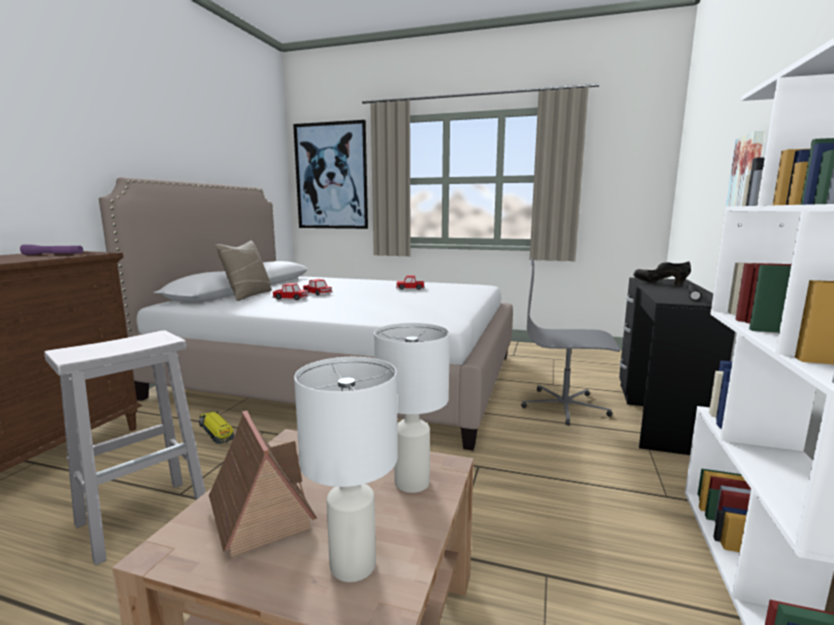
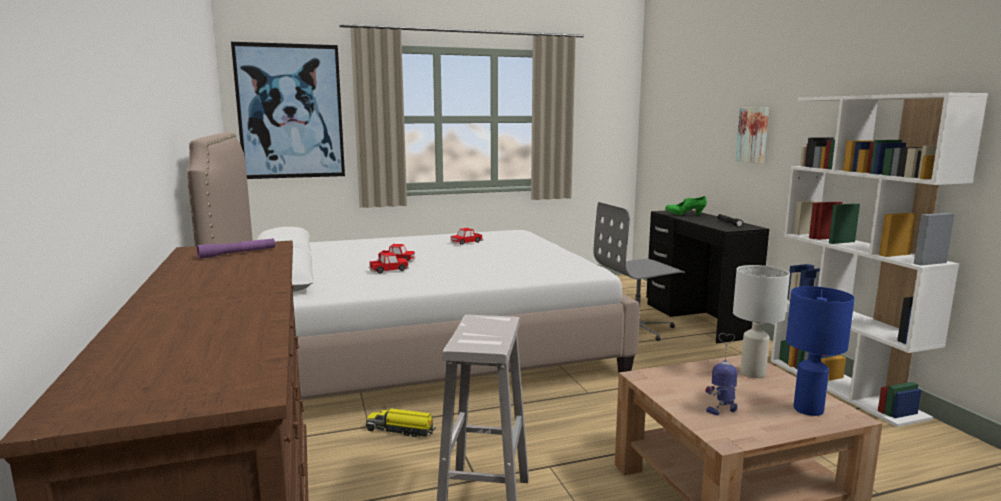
camera: 35 degrees left, 0 degrees up
toy house [209,411,317,557] -> toy robot [705,333,737,416]
beige pillow [215,241,272,301] -> none
white table lamp [294,357,398,582] -> blue table lamp [786,286,855,416]
black shoe [633,261,691,285] -> green shoe [665,196,707,215]

